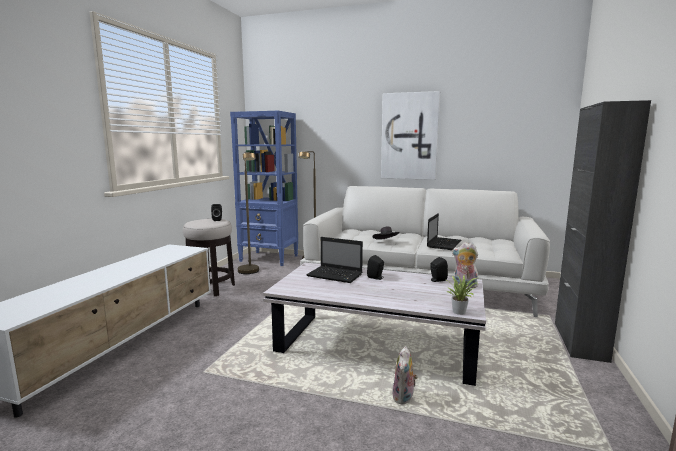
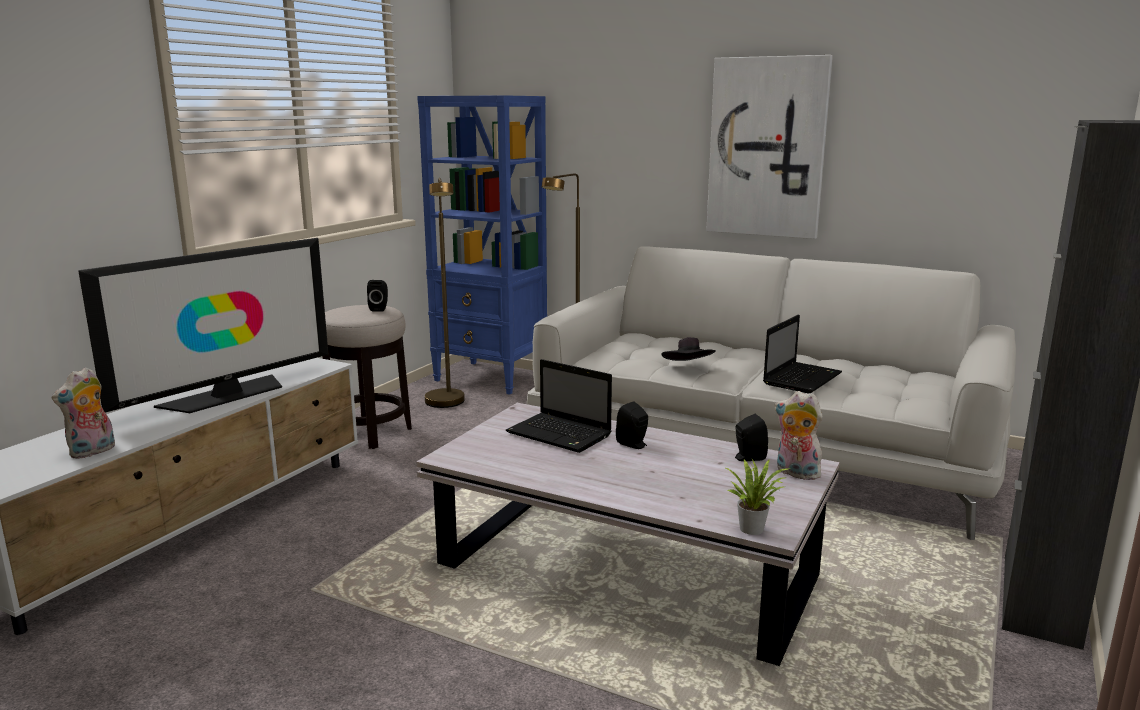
camera: 10 degrees right, 5 degrees up
plush toy [392,346,418,405] -> plush toy moved to [51,367,115,459]
none -> television [78,238,329,413]

